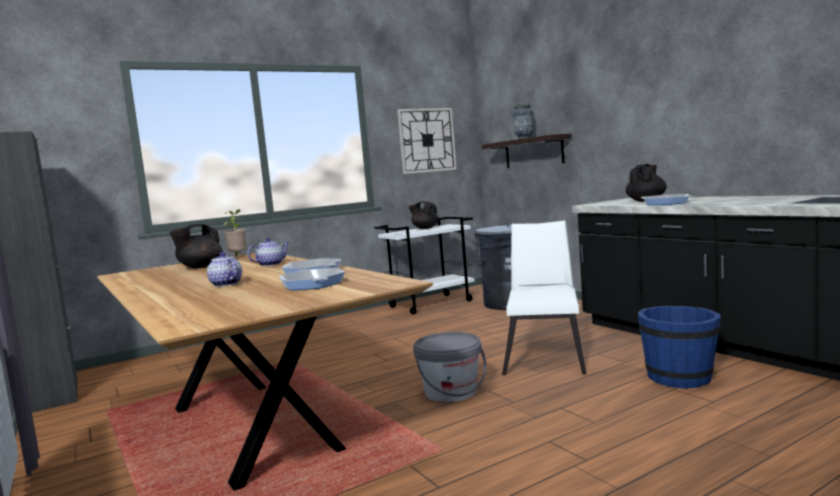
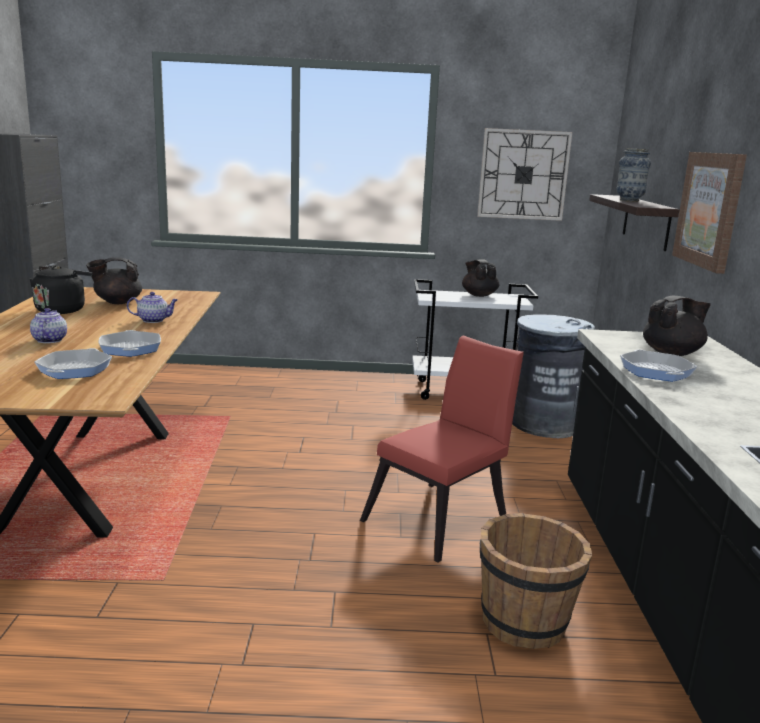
camera: 30 degrees right, 10 degrees up
potted plant [224,209,247,256] -> none
grey bucket [413,332,486,402] -> none
white chair [502,221,586,375] -> red chair [360,335,524,563]
blue bucket [638,306,721,389] -> brown bucket [480,513,592,649]
none -> black kettle [30,265,92,314]
none -> picture [672,152,747,274]

